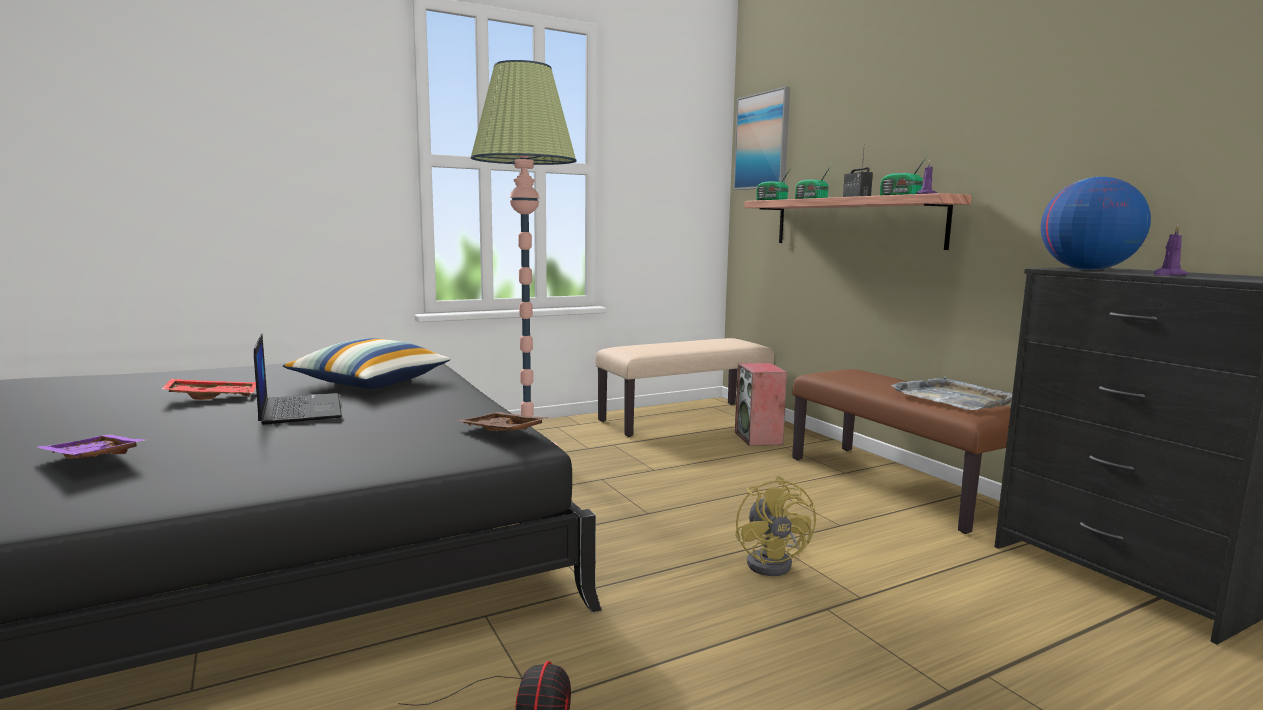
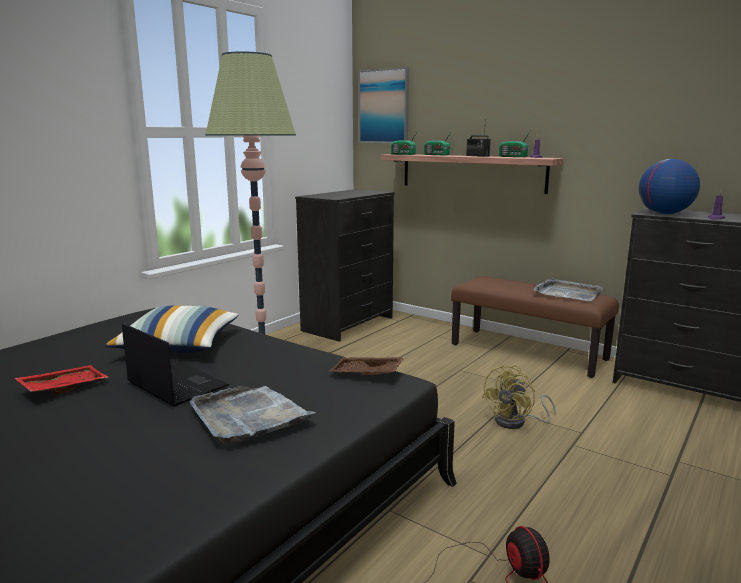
camera: 25 degrees left, 5 degrees up
purple tray [38,435,146,459] -> none
beige bench [596,338,775,437] -> black dresser [295,189,394,342]
speaker [735,363,787,446] -> none
yellow fan [736,476,816,576] -> yellow fan turned 75 degrees clockwise [482,365,556,429]
none -> grey tray [189,386,315,443]

